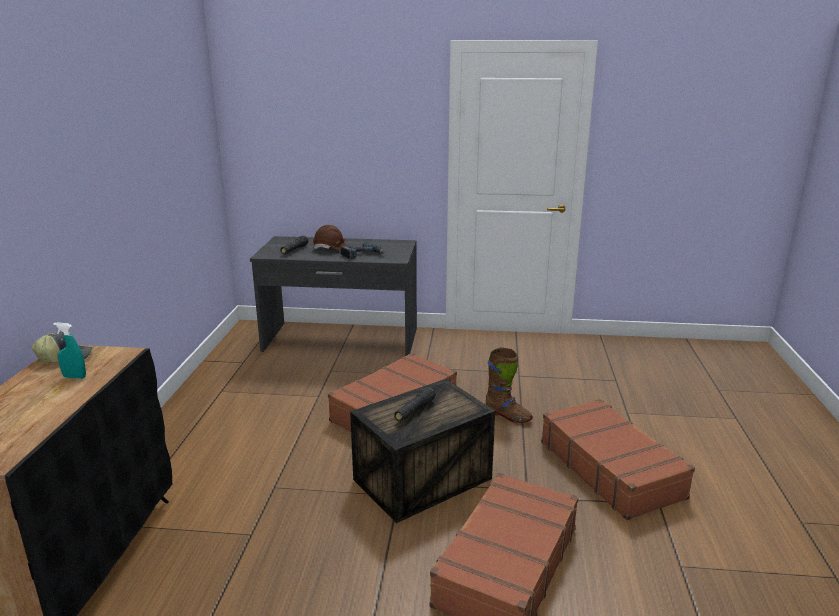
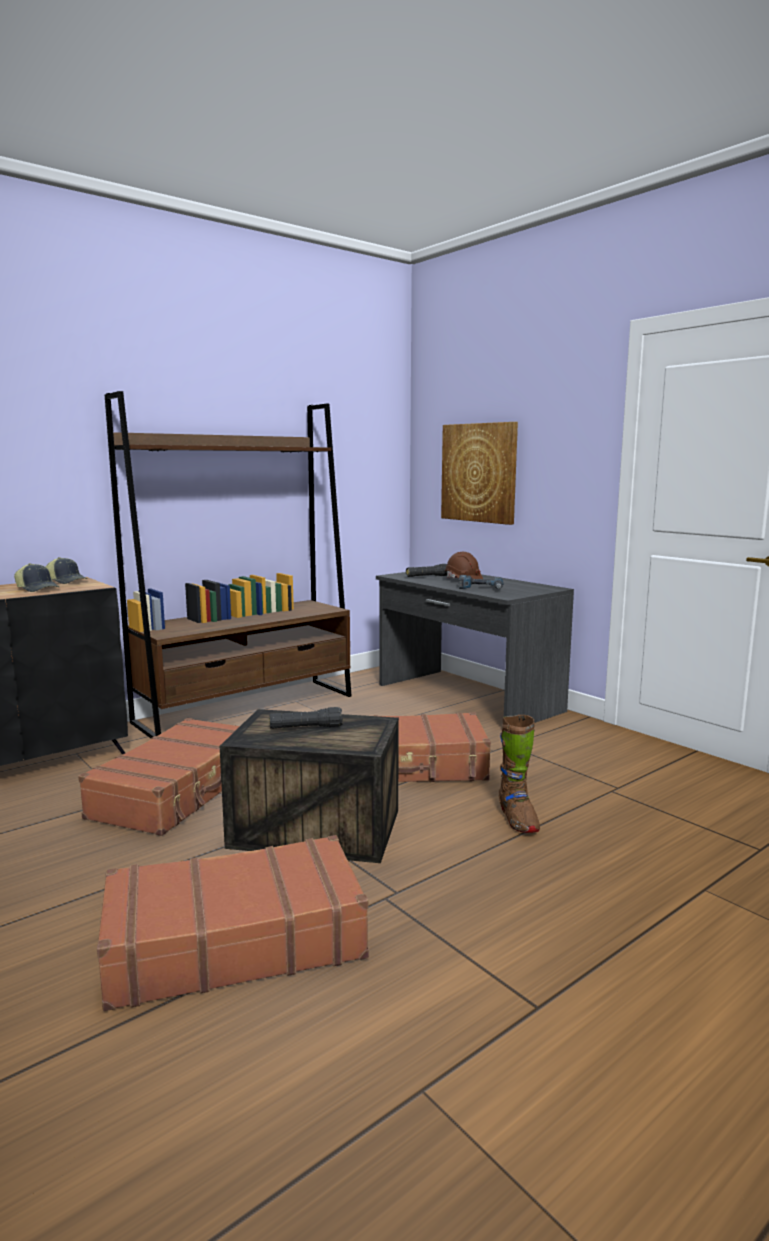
camera: 45 degrees right, 10 degrees down
turquoise spray bottle [53,322,86,379] -> cap [14,563,59,592]
brown suitcase [541,399,695,520] -> brown suitcase moved to [78,718,240,836]
none -> brown bookcase [105,391,352,738]
none -> picture [441,422,518,525]

